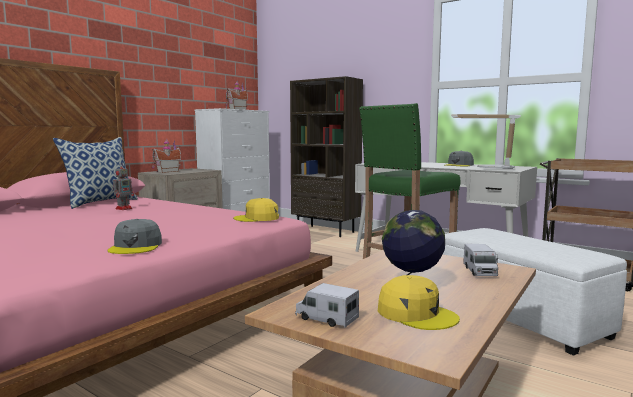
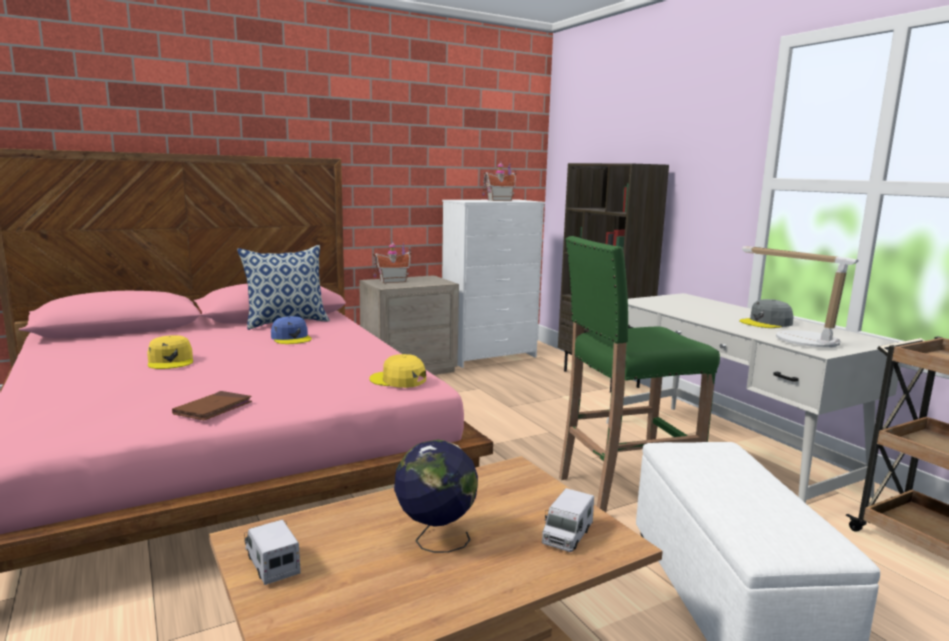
camera: 25 degrees right, 5 degrees up
grey cap [108,219,162,254] -> brown book [172,391,252,420]
toy robot [113,163,134,210] -> blue cap [271,316,312,344]
yellow cap [378,275,460,330] -> yellow cap moved to [147,335,193,369]

